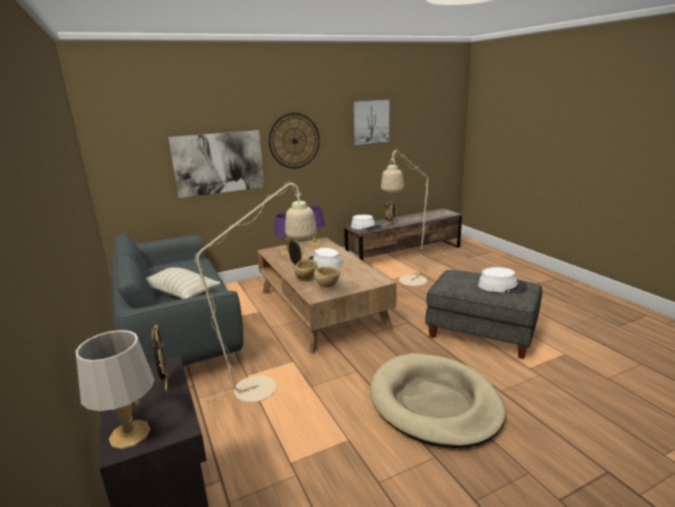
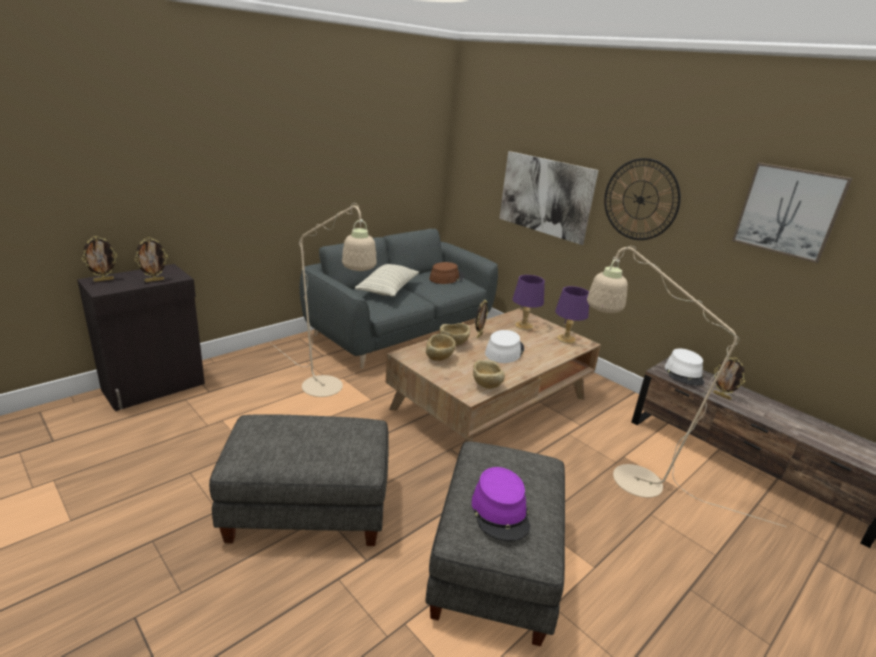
camera: 70 degrees right, 5 degrees up
grey table lamp [76,330,154,449] -> picture frame [82,236,117,282]
beige dog bed [370,353,506,448] -> grey ottoman [209,414,389,546]
white hat [478,267,527,293] -> purple hat [472,467,530,541]
none -> brown hat [429,262,465,284]
none -> beige bowl [473,360,505,389]

